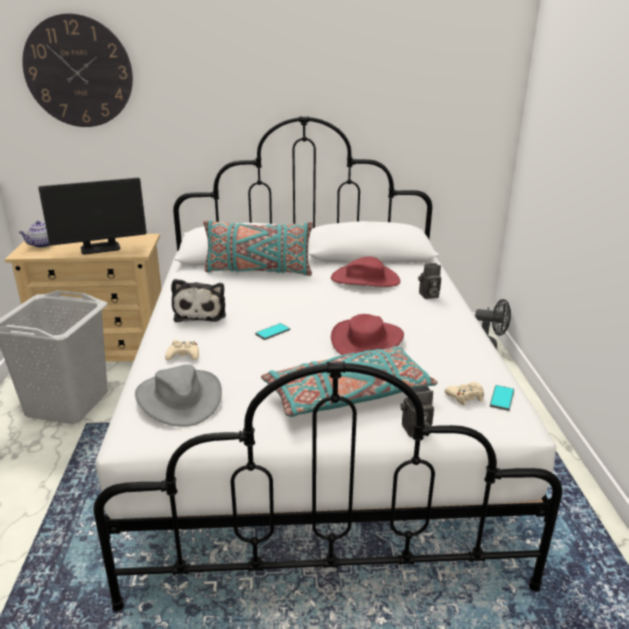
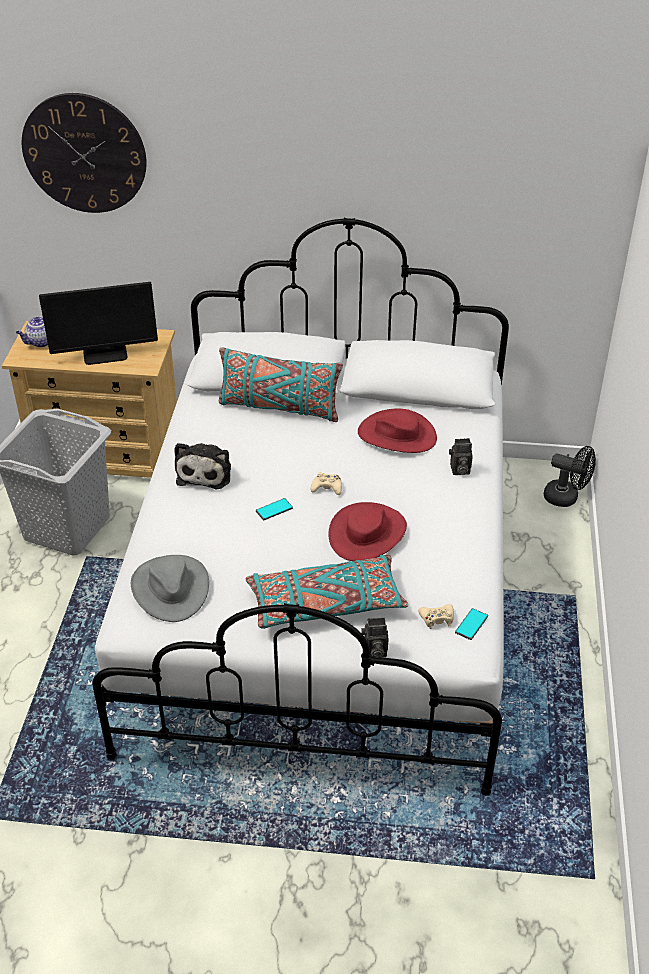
camera: 10 degrees right, 15 degrees up
beige game controller [165,340,199,360] -> beige game controller moved to [310,472,342,495]

